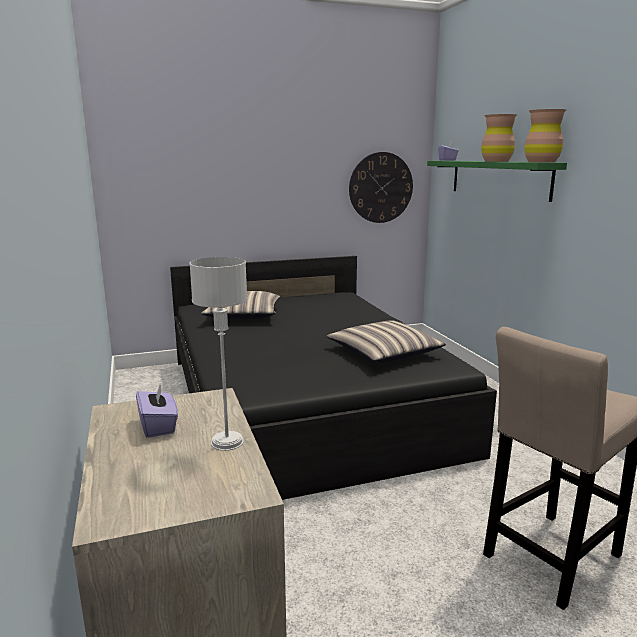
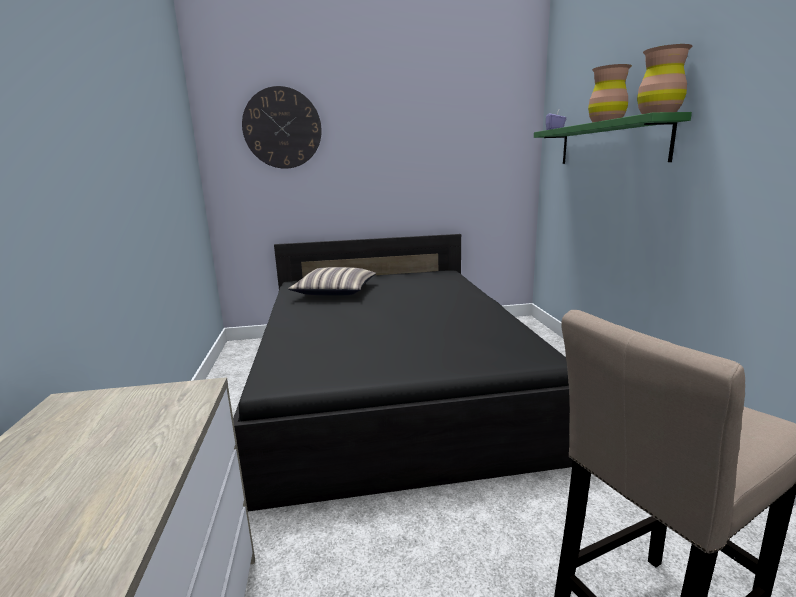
camera: 10 degrees right, 0 degrees up
purple tissue box [136,382,178,438] -> none
grey table lamp [189,257,247,451] -> none
pillow [326,321,446,363] -> none
wall clock [349,152,413,223] -> wall clock moved to [242,86,322,169]

